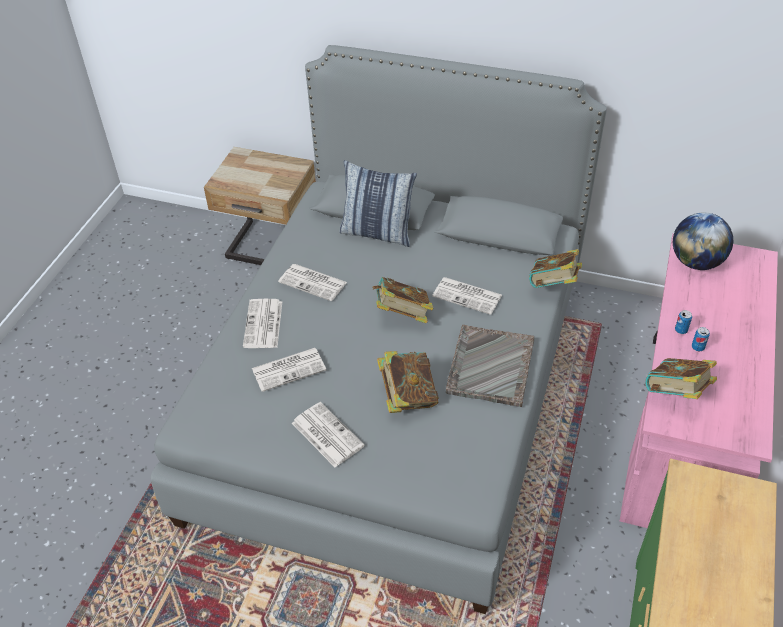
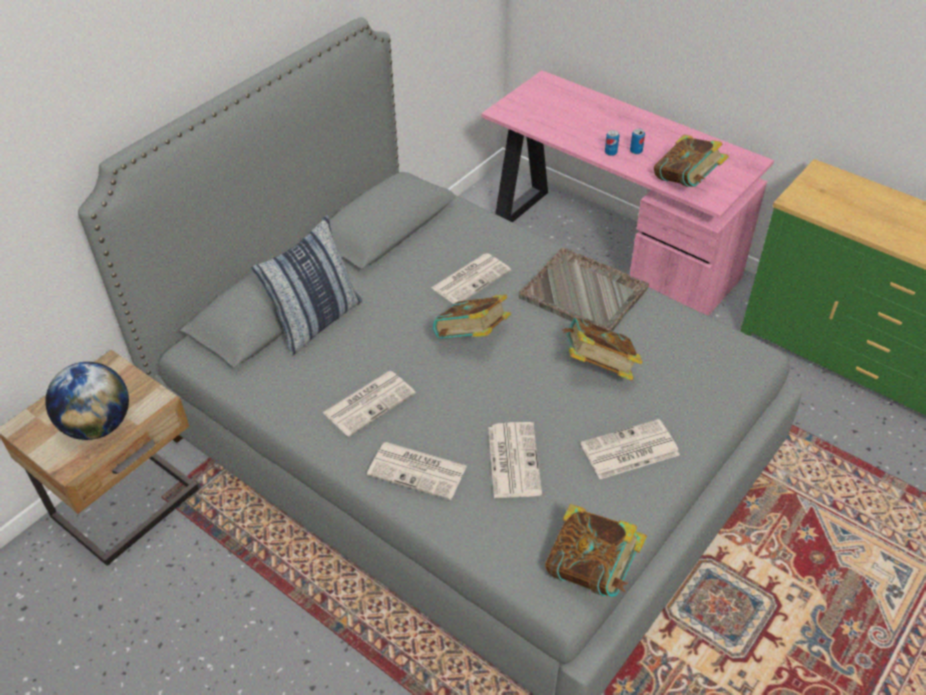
camera: 70 degrees left, 0 degrees up
book [529,249,582,288] -> book moved to [545,504,647,597]
globe [673,212,733,270] -> globe moved to [45,362,129,440]

